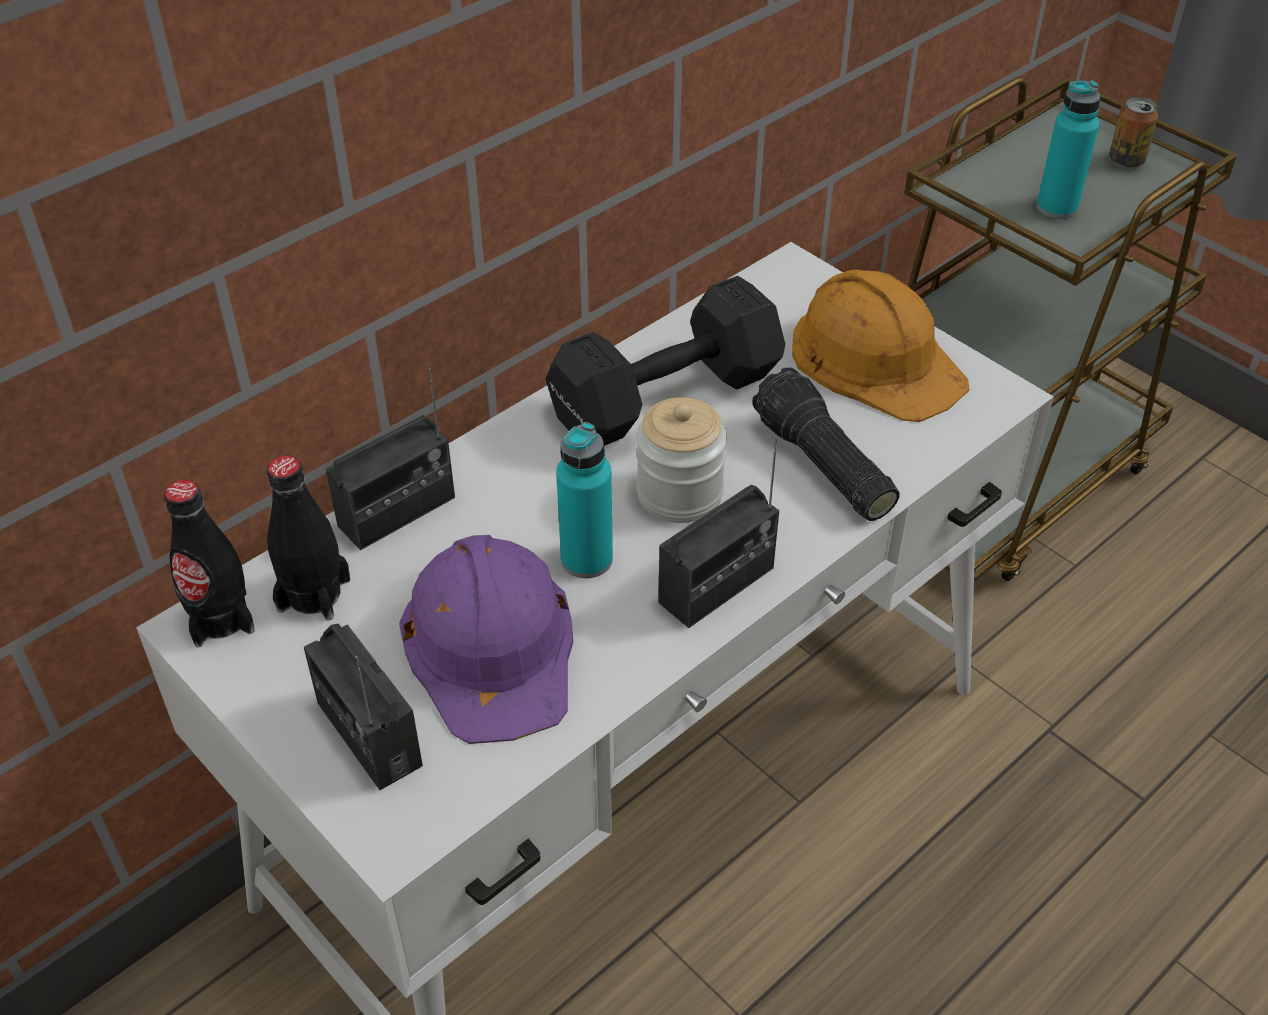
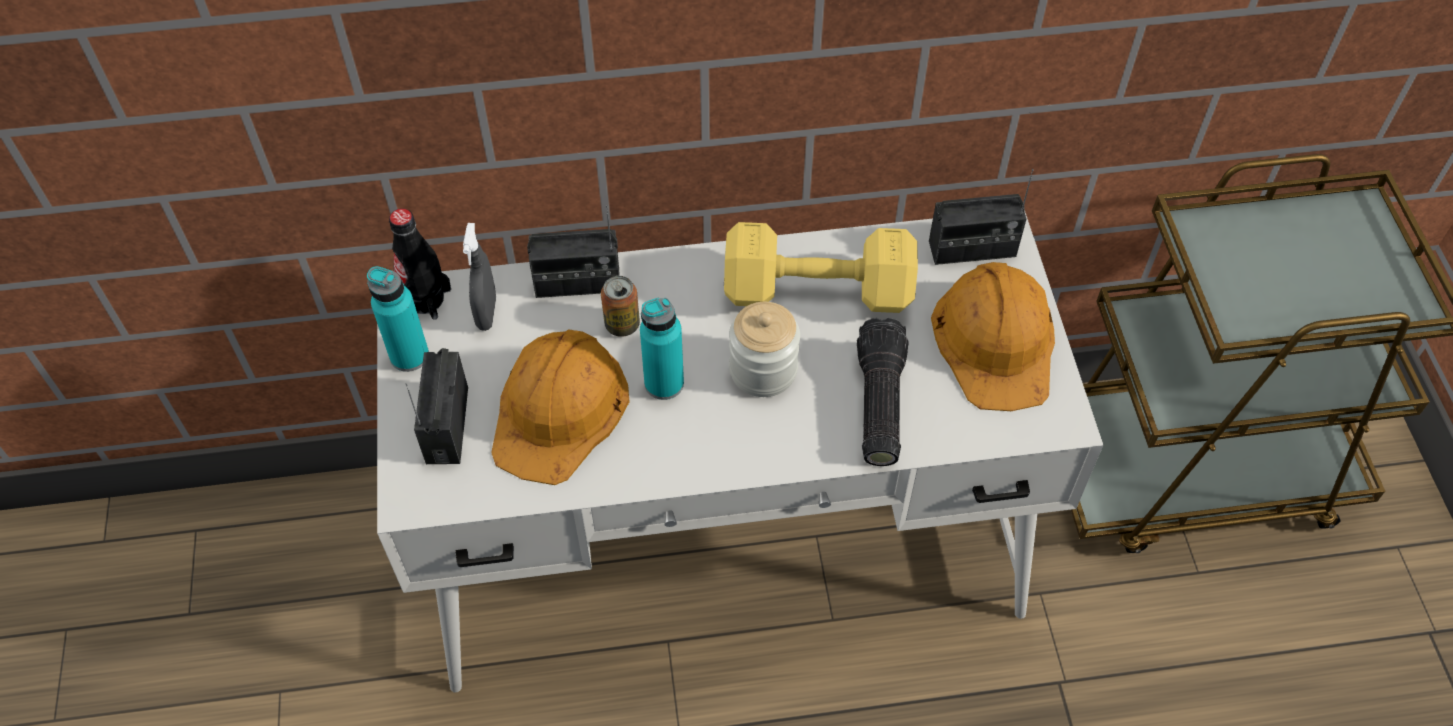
camera: 35 degrees right, 10 degrees up
black bottle [267,456,350,620] -> grey spray bottle [463,223,496,331]
purple hard hat [399,535,573,744] -> orange hard hat [491,329,629,485]
black dumbbell [546,276,785,446] -> yellow dumbbell [724,222,918,313]
radio [658,438,779,628] -> radio moved to [929,169,1034,265]
turquoise bottle [1037,80,1100,219] -> turquoise bottle moved to [367,266,429,372]
can [1109,97,1158,168] -> can moved to [601,276,640,337]

